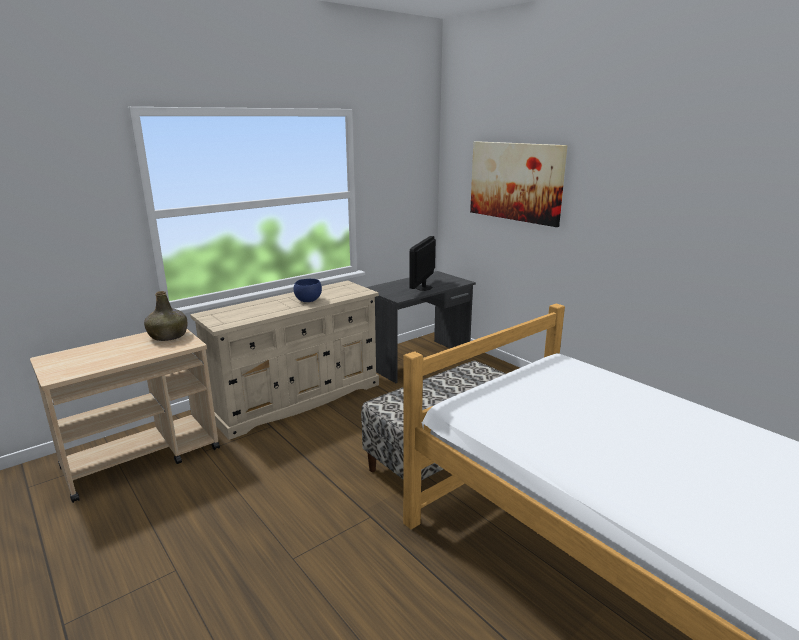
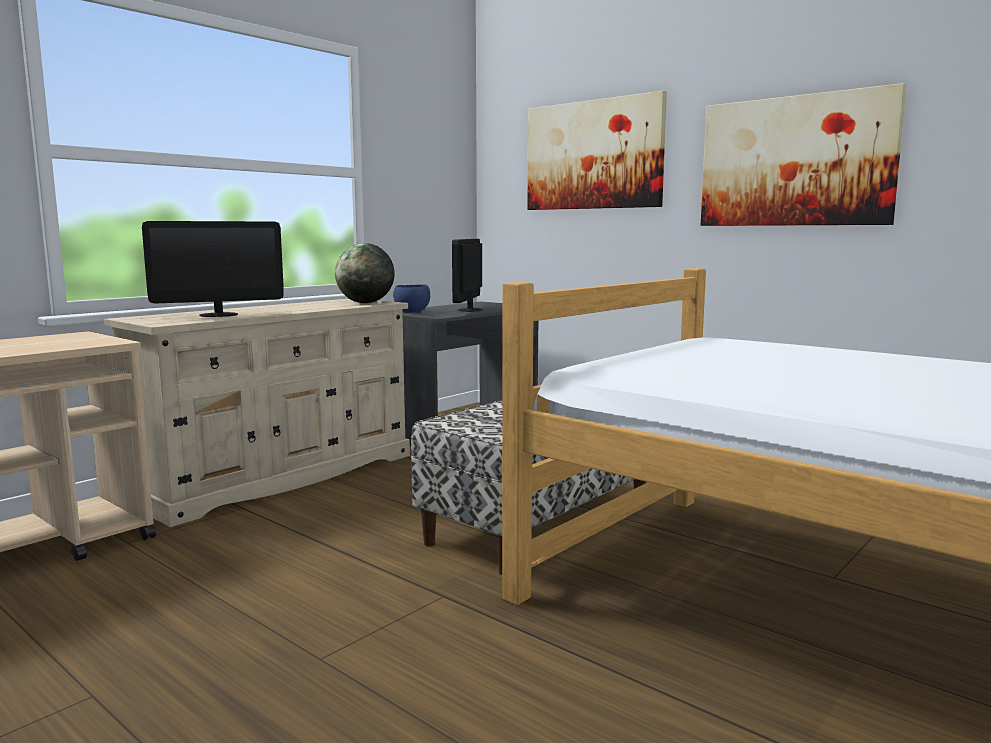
camera: 10 degrees left, 10 degrees down
green bottle [144,291,187,341] -> none
blue bowl [294,279,322,302] -> blue bowl moved to [393,285,430,313]
none -> monitor [142,221,284,317]
none -> globe [335,243,395,303]
none -> picture [701,83,907,226]

